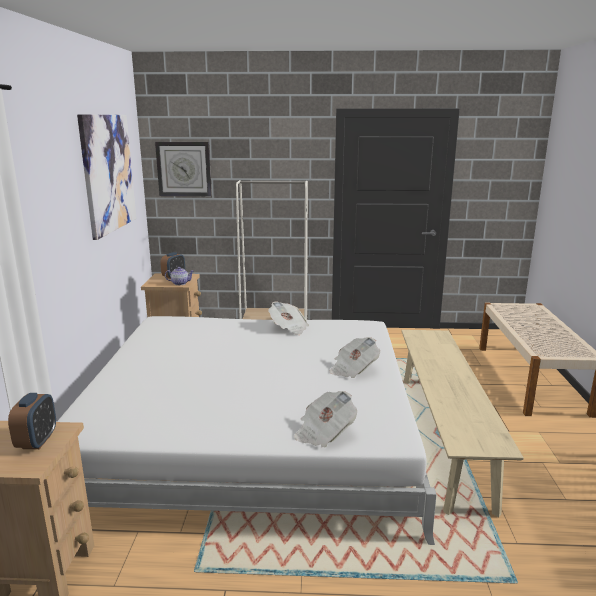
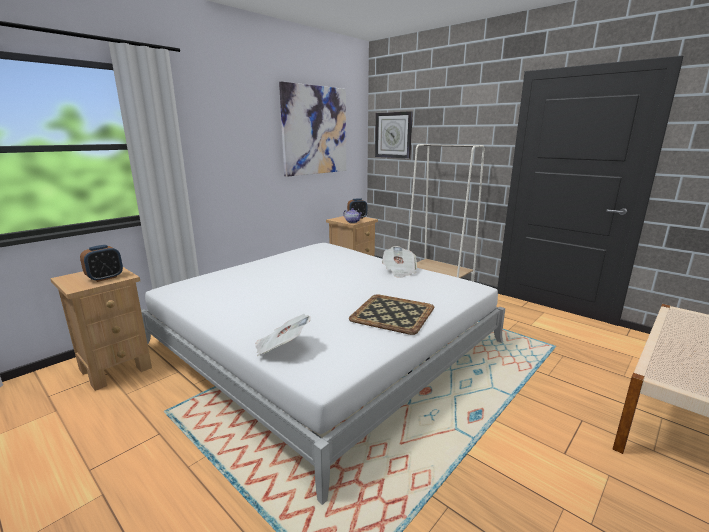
camera: 40 degrees right, 0 degrees up
newspaper [329,337,380,378] -> tray [349,294,434,335]
beige bench [401,330,524,517] -> none

